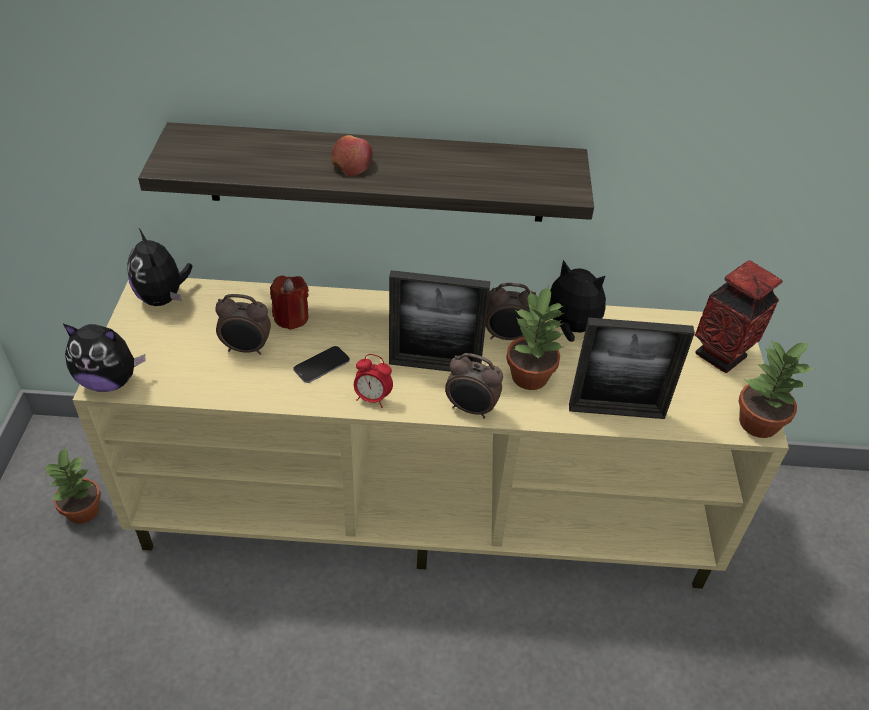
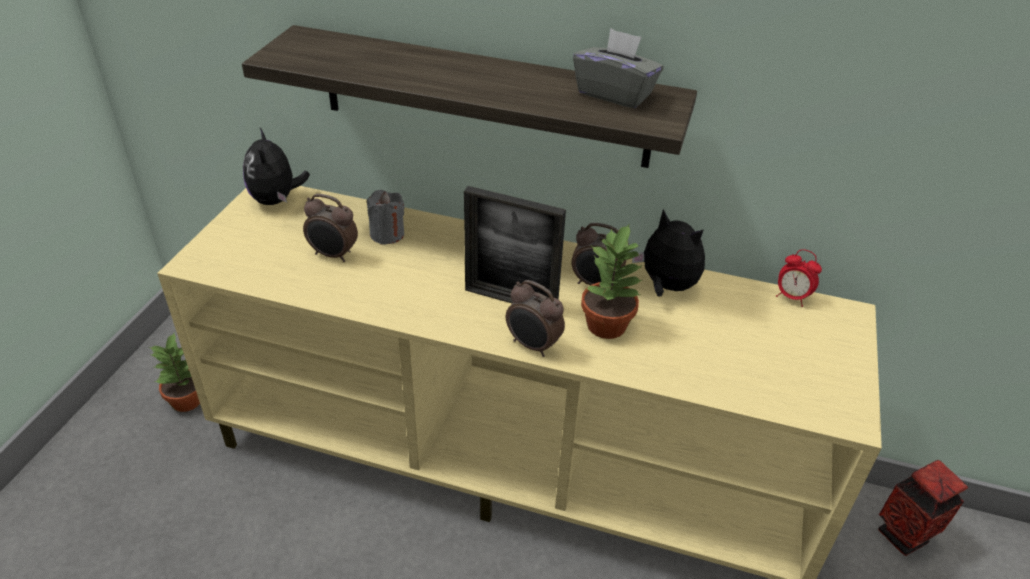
camera: 15 degrees right, 5 degrees down
plush toy [63,324,146,392] -> none
red candle [270,276,309,330] -> grey candle [367,190,404,245]
phone [293,346,350,383] -> none
apple [331,135,373,177] -> none
alarm clock [354,354,393,408] -> alarm clock moved to [776,249,822,307]
picture frame [569,318,695,419] -> none
vase [695,260,783,373] -> vase moved to [878,460,968,556]
potted plant [738,340,816,438] -> none
none -> grey tissue box [573,28,663,109]

